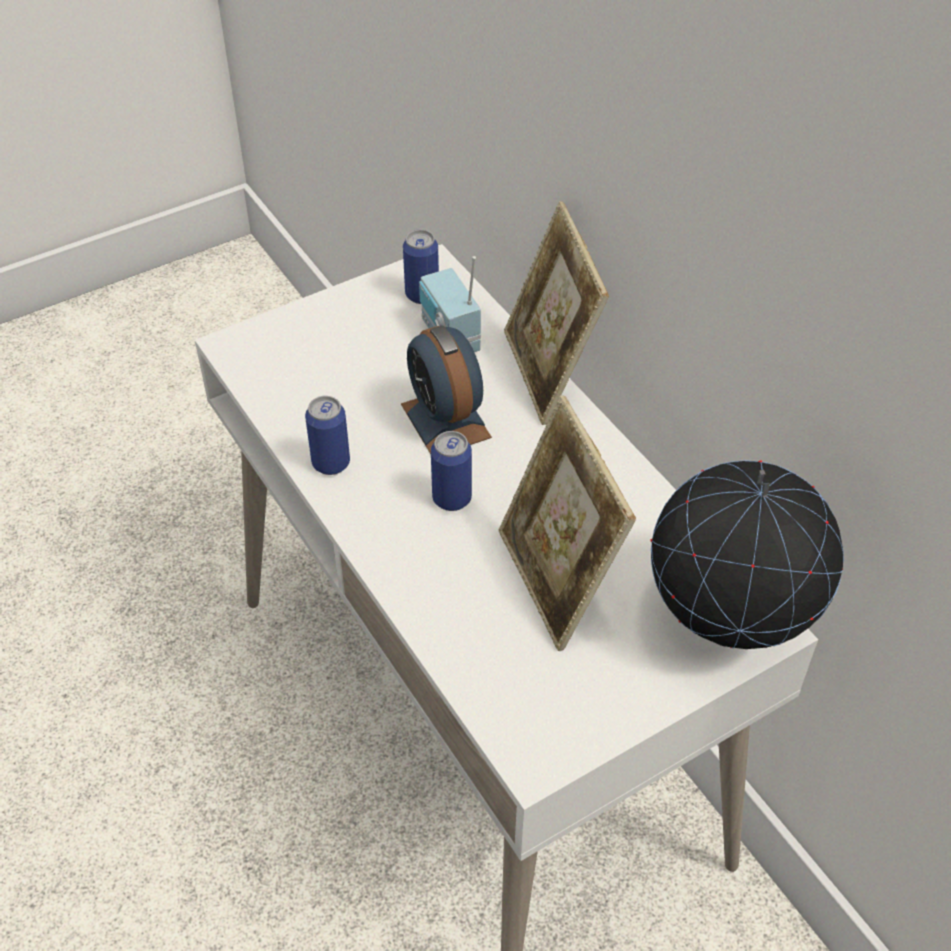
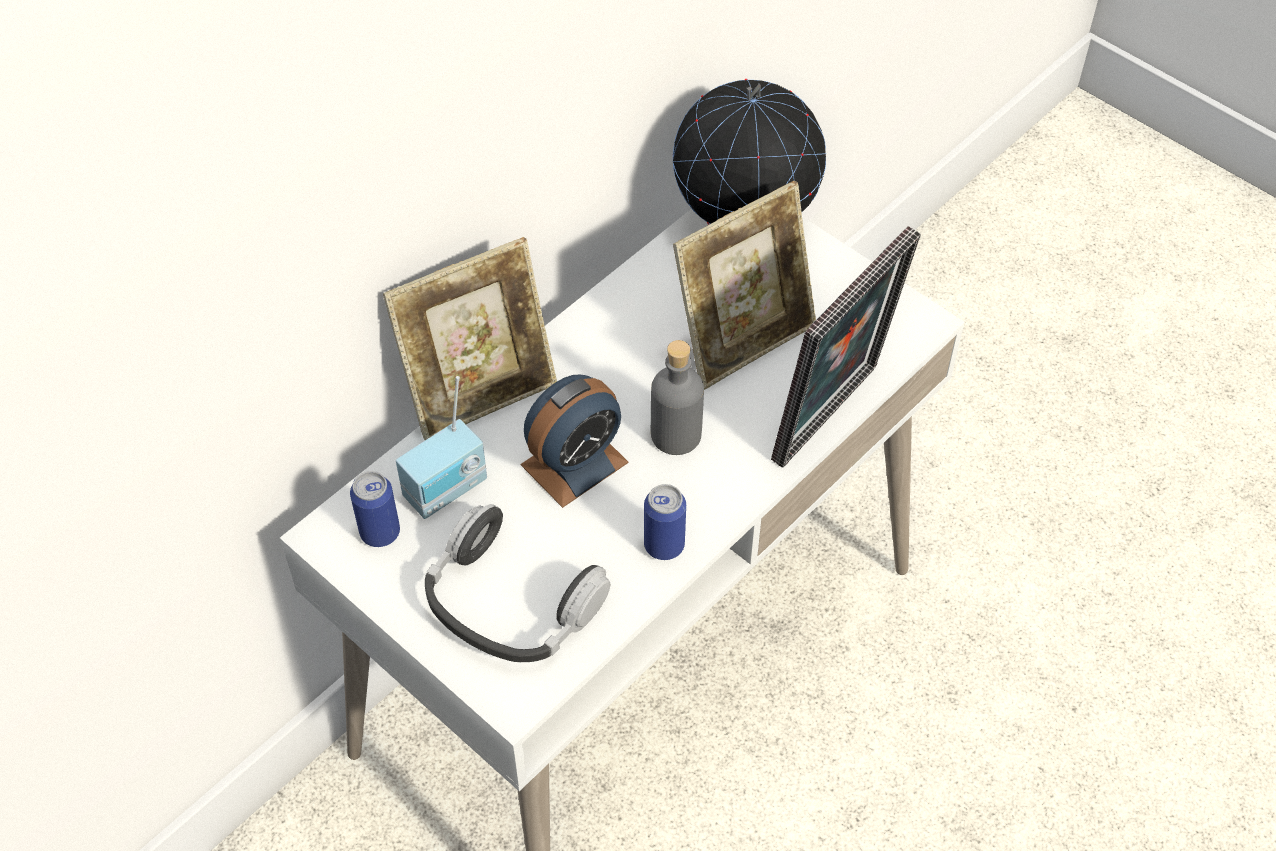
camera: 105 degrees left, 5 degrees up
can [431,431,472,511] -> grey bottle [651,340,704,455]
none -> headphones [425,504,610,662]
none -> picture frame [771,226,921,468]

